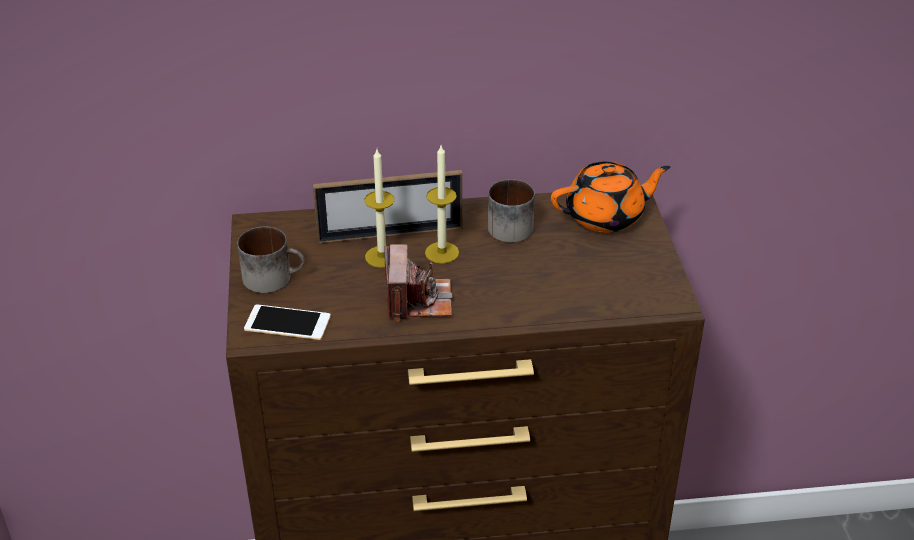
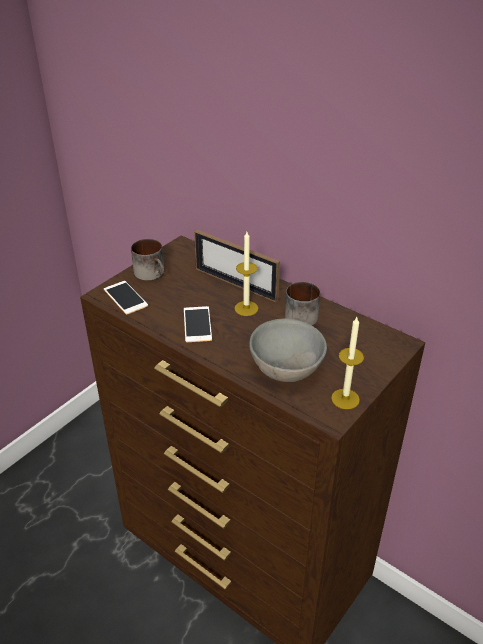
camera: 45 degrees right, 0 degrees up
candle [364,149,395,268] -> candle moved to [331,317,364,409]
camera [384,244,453,321] -> phone [184,306,212,342]
orange teapot [551,161,670,233] -> none
none -> grey bowl [249,318,327,382]

